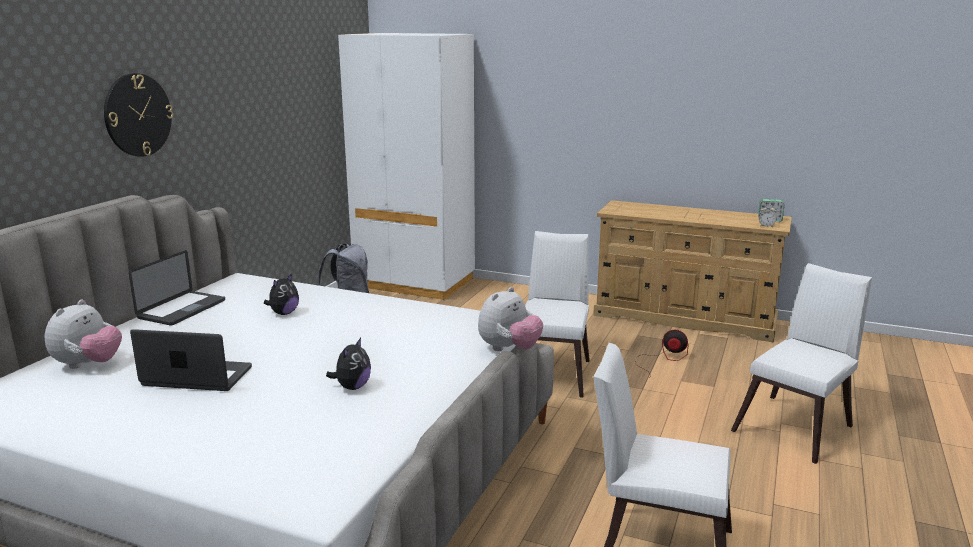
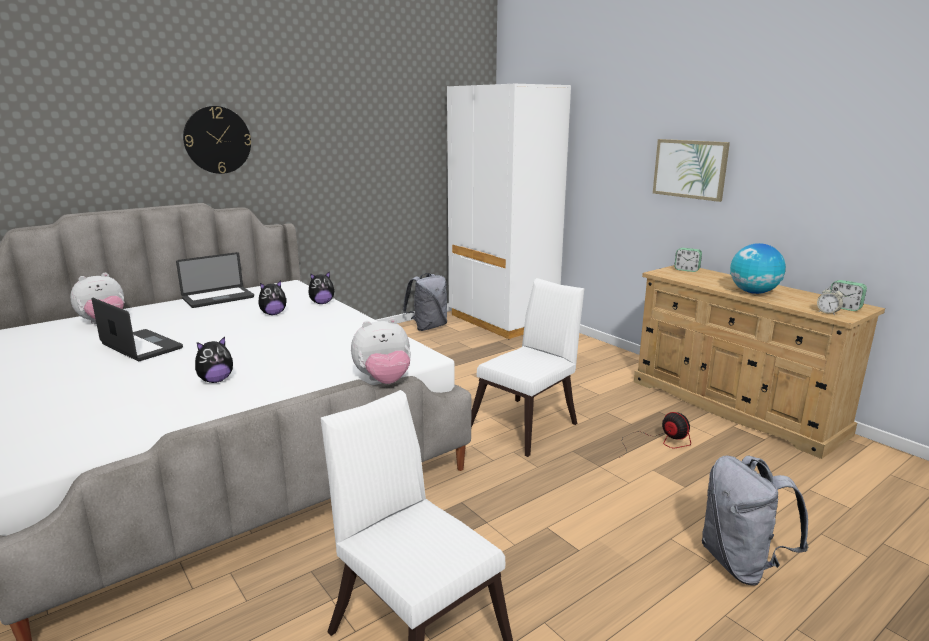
camera: 30 degrees right, 0 degrees up
white chair [731,263,872,464] -> grey backpack [702,456,808,586]
none -> plush toy [308,271,334,304]
none -> picture [653,139,730,202]
none -> alarm clock [674,248,702,272]
none -> globe [730,243,786,294]

